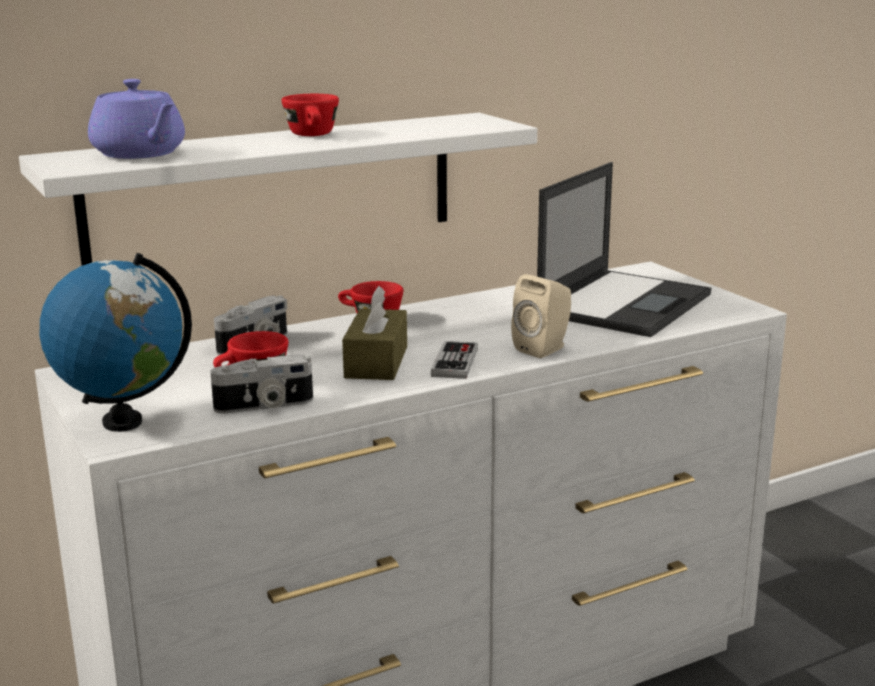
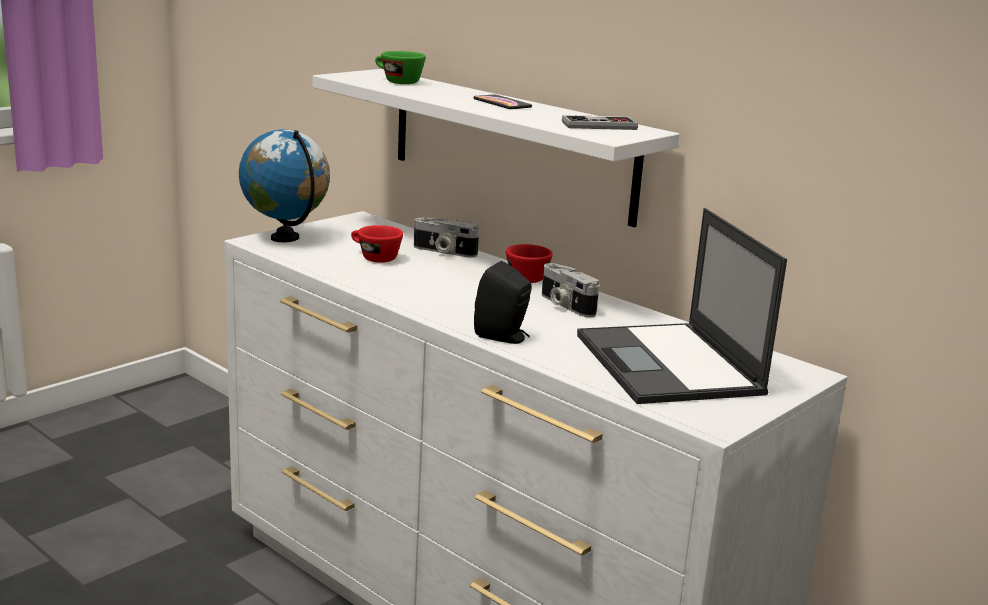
camera: 70 degrees right, 0 degrees up
purple teapot [88,79,185,159] -> green cup [375,51,426,84]
camera [210,354,313,413] -> camera moved to [542,263,599,317]
red cup [281,94,339,136] -> phone [473,94,532,109]
brown tissue box [342,286,407,380] -> none
game controller [431,341,478,379] -> game controller moved to [562,115,638,130]
beige speaker [511,274,571,358] -> black speaker [474,261,532,344]
laptop [537,162,711,337] -> laptop turned 60 degrees clockwise [577,208,787,404]

